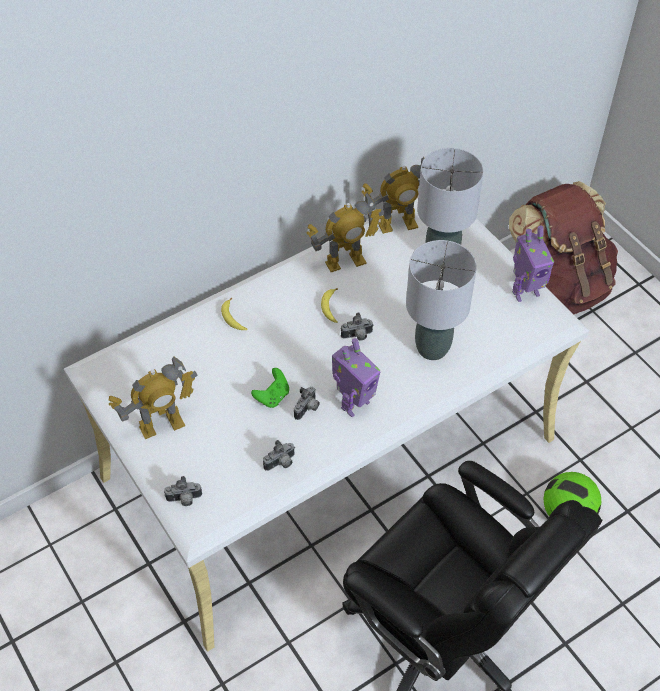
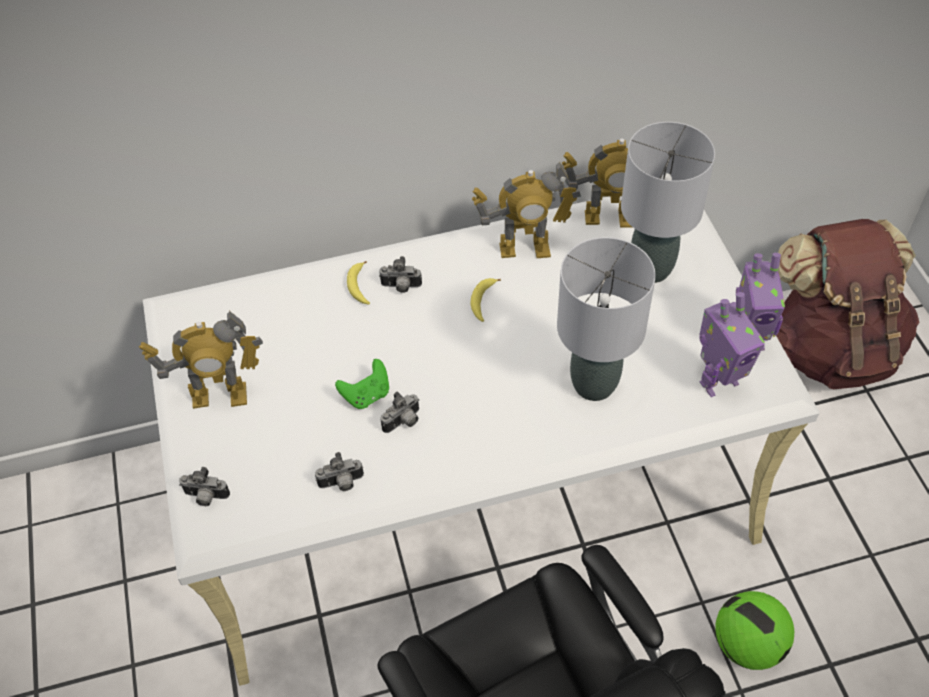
camera: 20 degrees right, 0 degrees up
toy robot [332,338,380,417] -> toy robot moved to [699,292,765,397]
camera [341,312,373,341] -> camera moved to [379,256,422,293]

